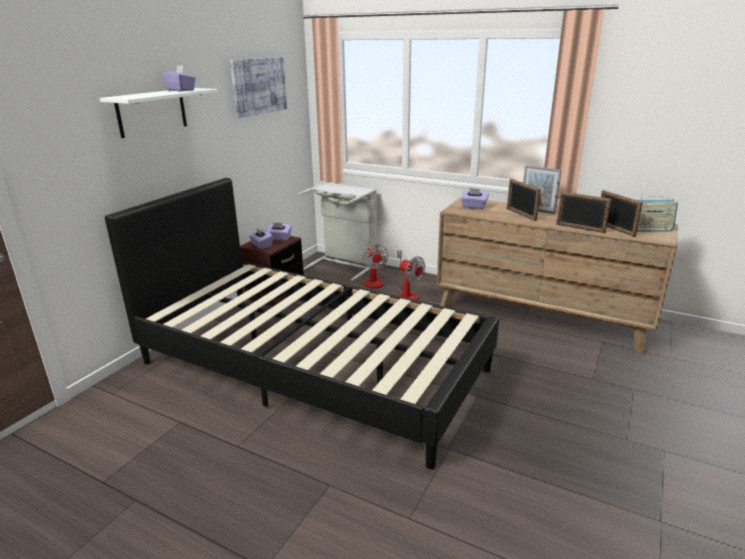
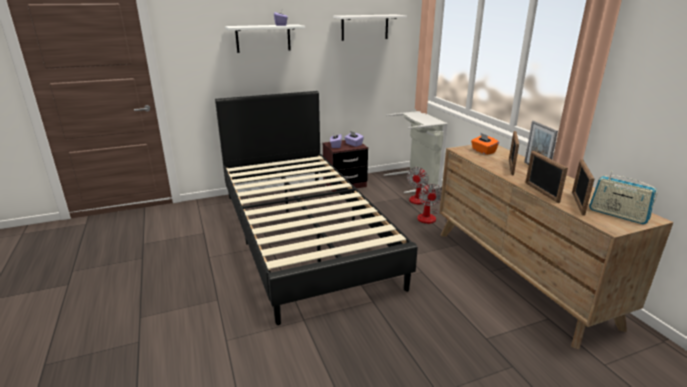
camera: 40 degrees right, 0 degrees up
picture [230,57,287,118] -> white shelf [333,14,407,41]
purple tissue box [461,188,489,209] -> orange tissue box [471,133,499,155]

